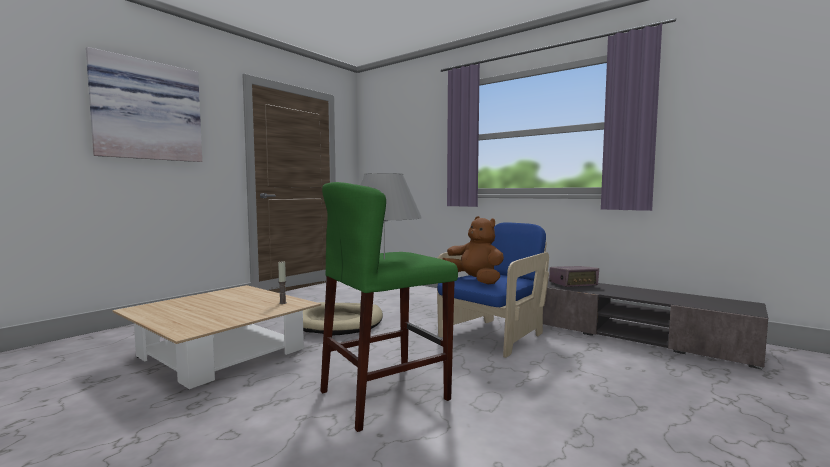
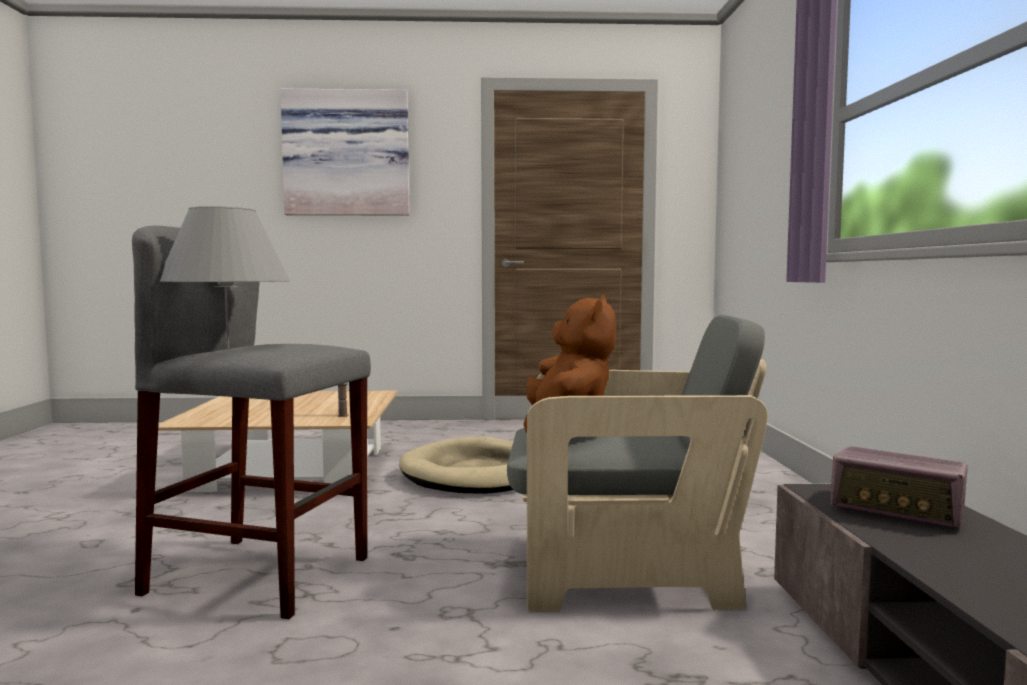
camera: 50 degrees right, 0 degrees up
green stool [321,182,458,432] -> grey stool [132,226,371,619]
blue armchair [437,222,549,358] -> grey armchair [507,315,768,612]

